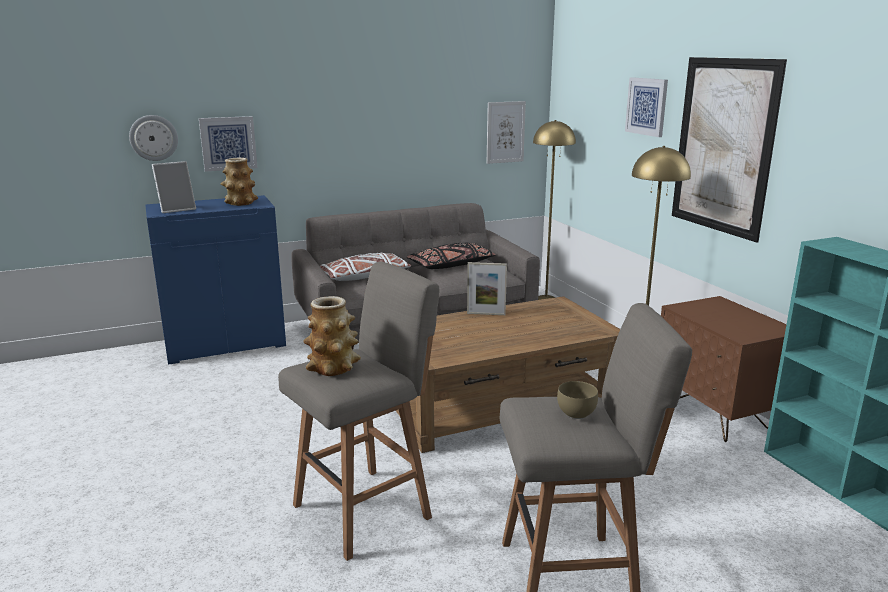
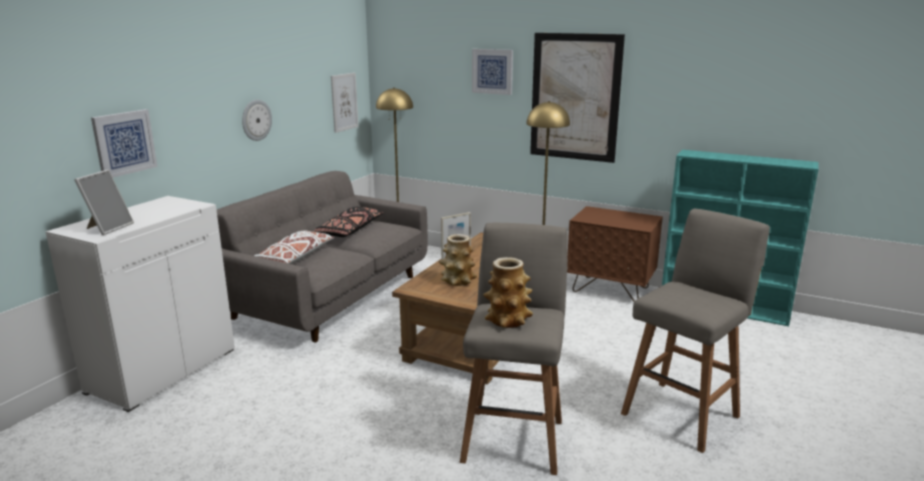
camera: 40 degrees left, 0 degrees up
wall clock [129,115,178,161] -> wall clock moved to [242,100,272,141]
blue cabinet [145,195,286,365] -> white cabinet [45,196,235,412]
vase [221,158,258,206] -> vase moved to [439,234,477,286]
brown bowl [557,381,598,419] -> none

